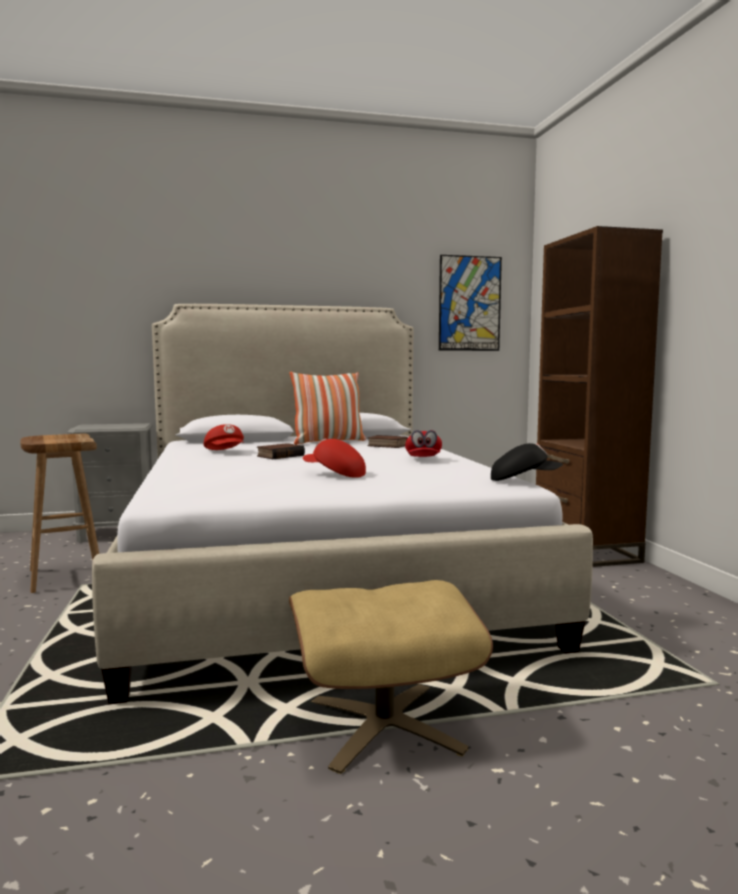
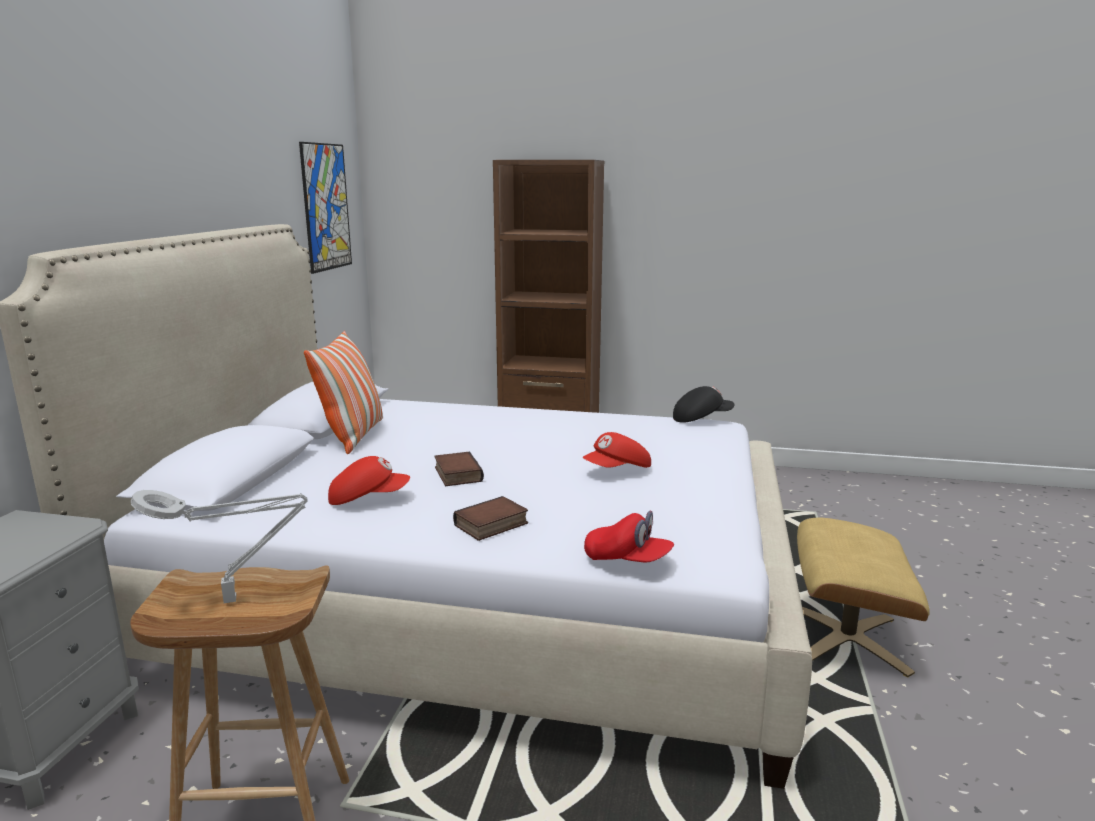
camera: 65 degrees left, 10 degrees up
book [367,435,408,448] -> book moved to [453,496,528,541]
red cap [405,430,442,457] -> red cap moved to [584,511,674,562]
black cap [491,443,563,481] -> black cap turned 45 degrees clockwise [673,386,735,423]
none -> grey table lamp [131,490,308,603]

